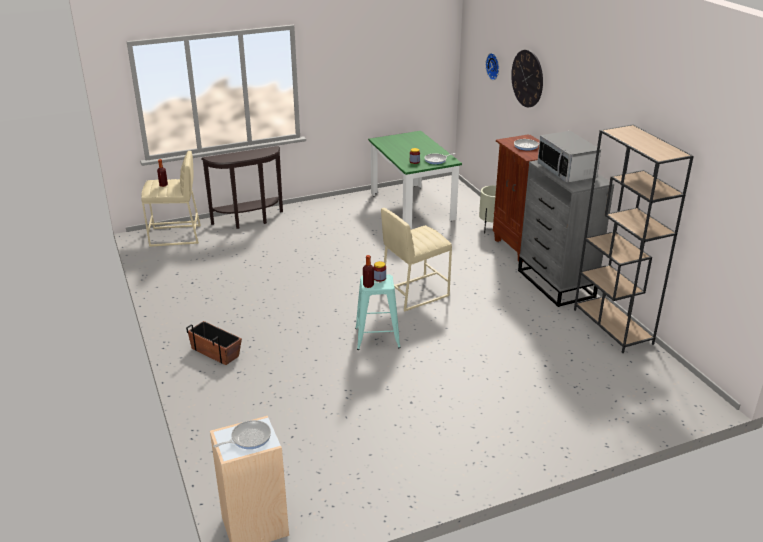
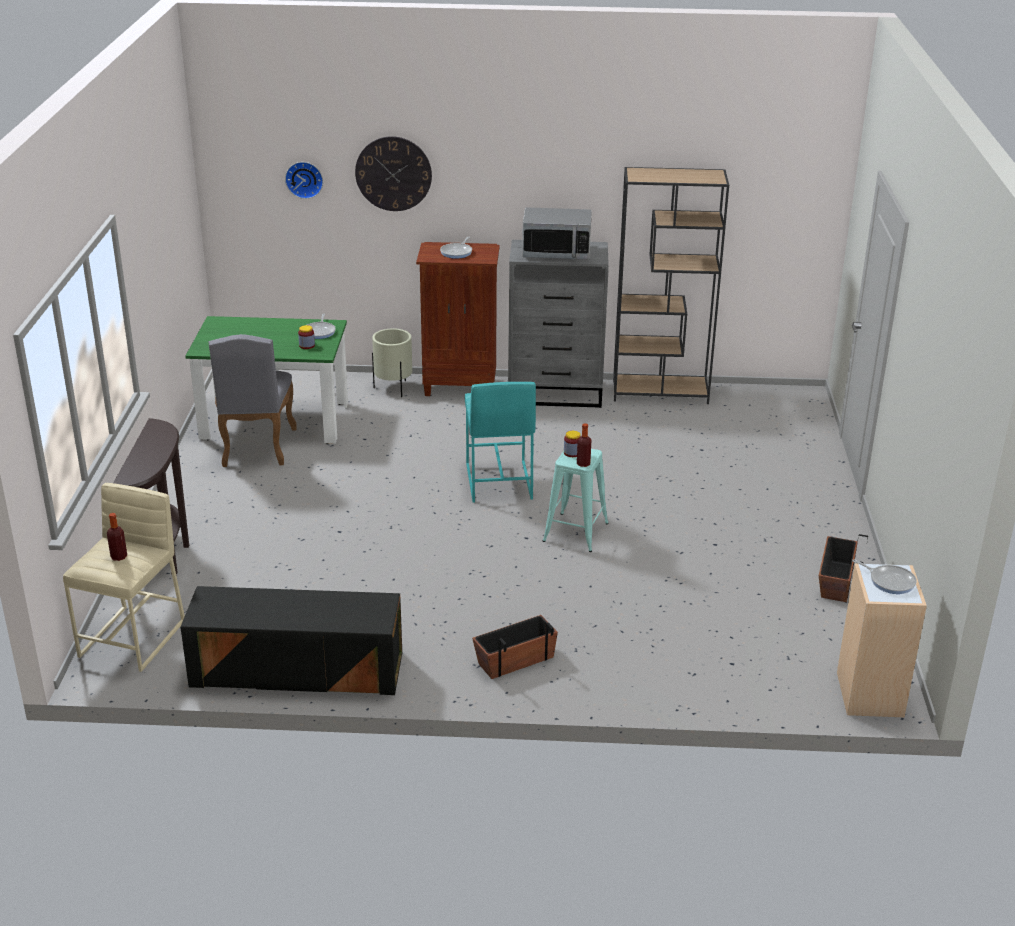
camera: 65 degrees left, 0 degrees up
frying pan [213,420,271,449] -> frying pan turned 135 degrees clockwise [852,559,917,594]
beige stool [381,208,452,311] -> turquoise stool [465,382,536,502]
none -> black bench [180,586,402,695]
none -> grey chair [209,334,297,467]
none -> planter [819,534,868,602]

